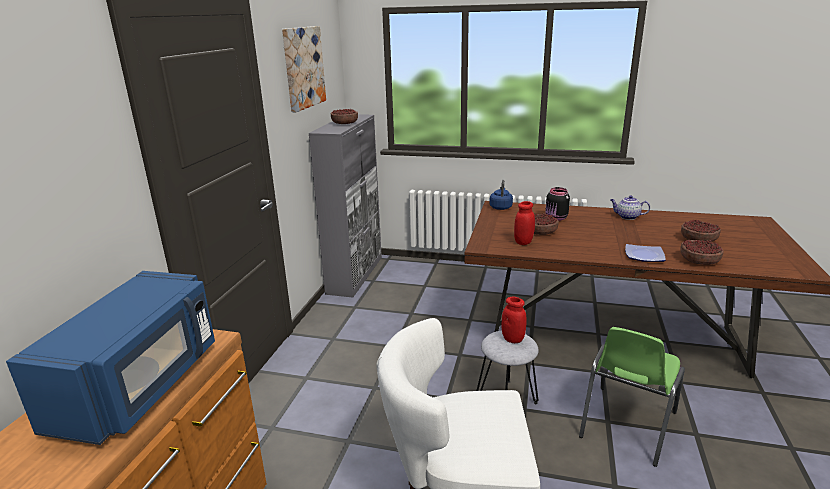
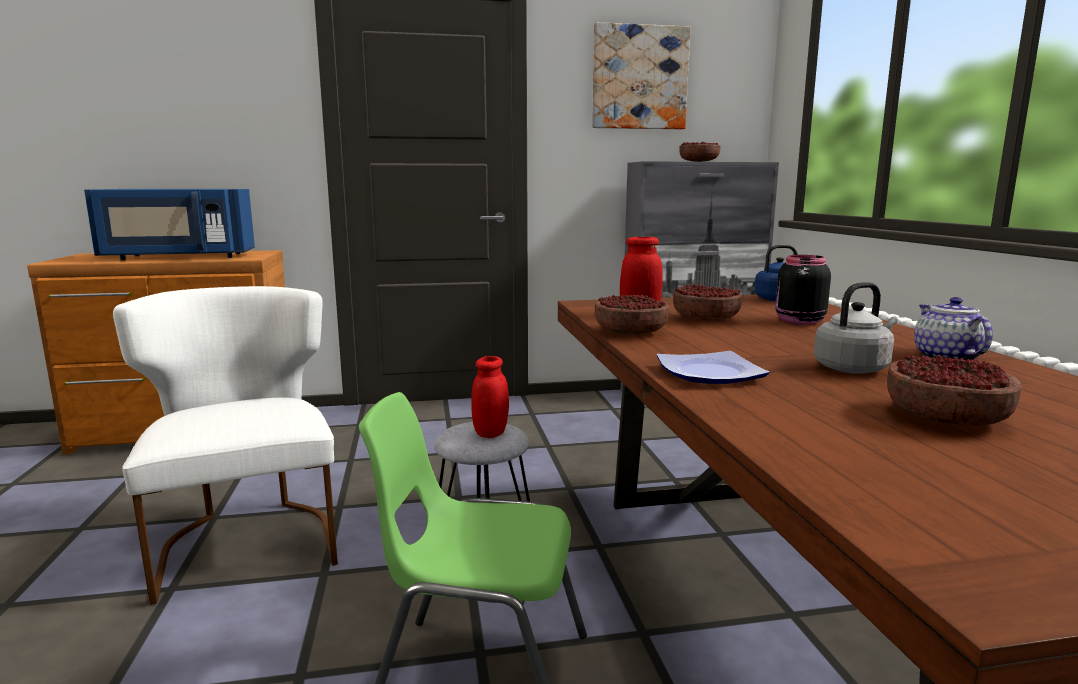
camera: 65 degrees right, 10 degrees down
bowl [680,240,724,265] -> bowl moved to [595,294,669,334]
none -> grey kettle [814,282,898,374]

